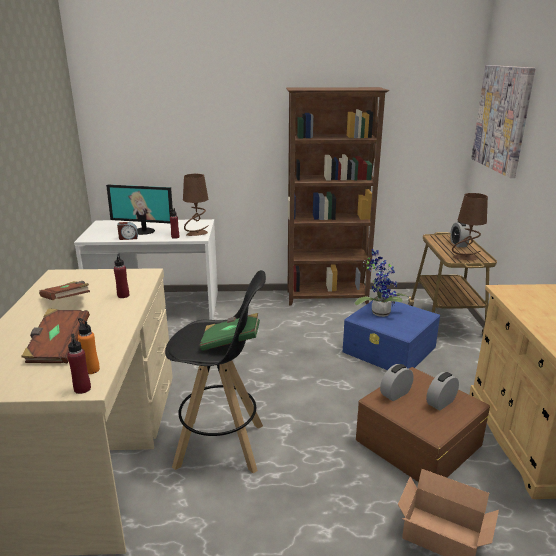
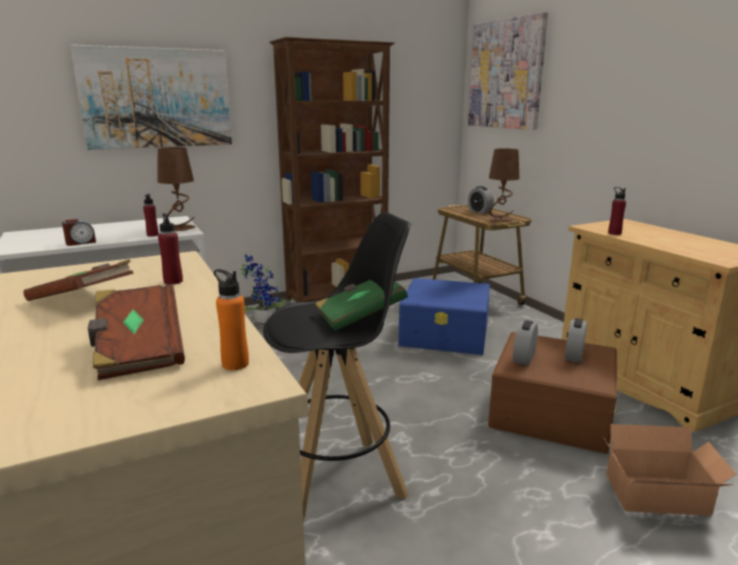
camera: 25 degrees left, 5 degrees down
red bottle [67,333,91,394] -> red bottle moved to [608,187,626,235]
monitor [106,185,173,235] -> none
potted plant [355,249,408,317] -> potted plant moved to [238,254,291,327]
none -> picture [70,45,232,150]

